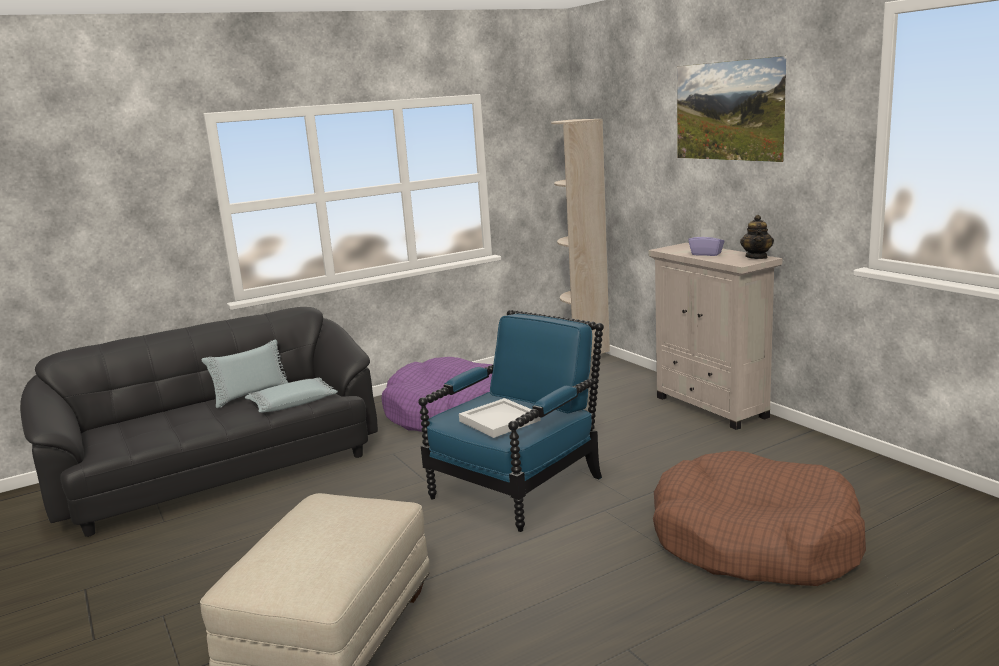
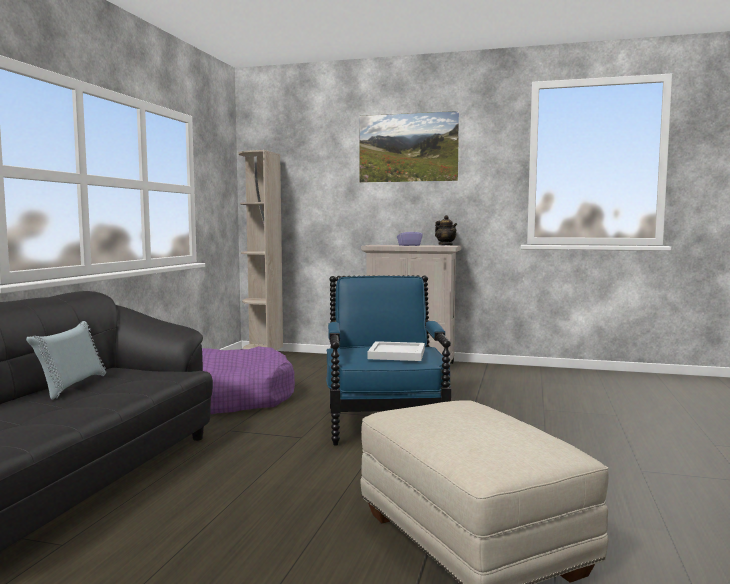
camera: 45 degrees left, 10 degrees down
blue pillow [245,378,338,413] -> none
brown dog bed [653,451,866,586] -> none

